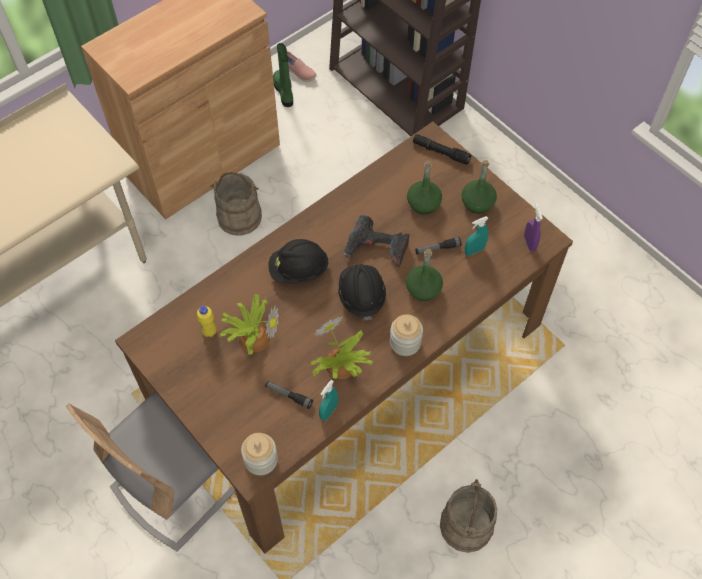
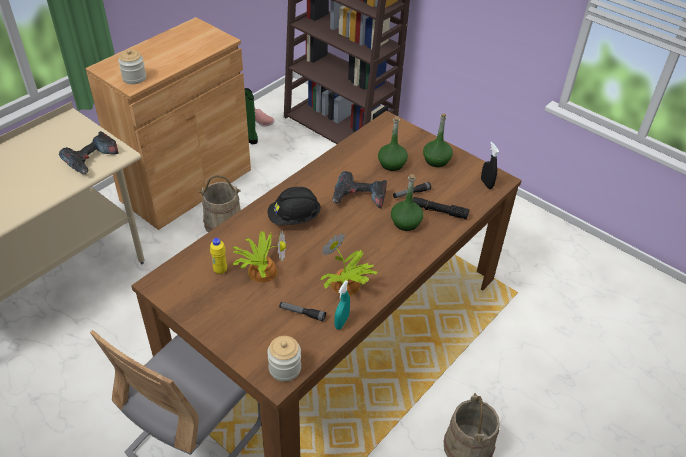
camera: 10 degrees left, 15 degrees down
black hard hat [339,264,386,321] -> none
jar [390,314,423,356] -> jar moved to [118,49,146,84]
black flashlight [413,134,471,165] -> black flashlight moved to [413,197,469,219]
turquoise spray bottle [465,216,488,256] -> none
purple spray bottle [524,204,543,251] -> black spray bottle [481,142,499,189]
none -> power drill [59,131,119,174]

